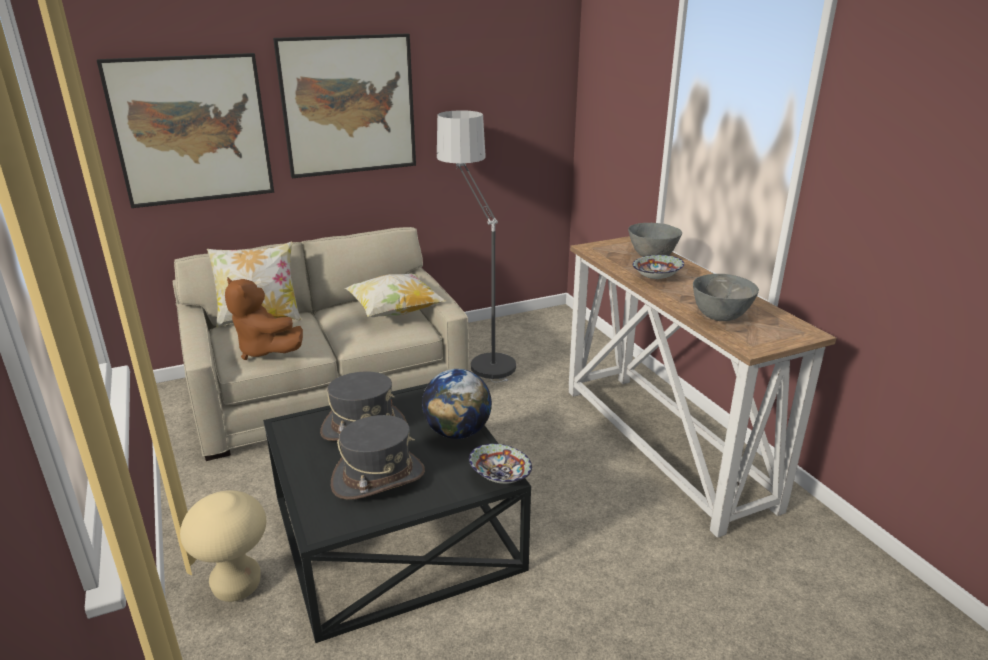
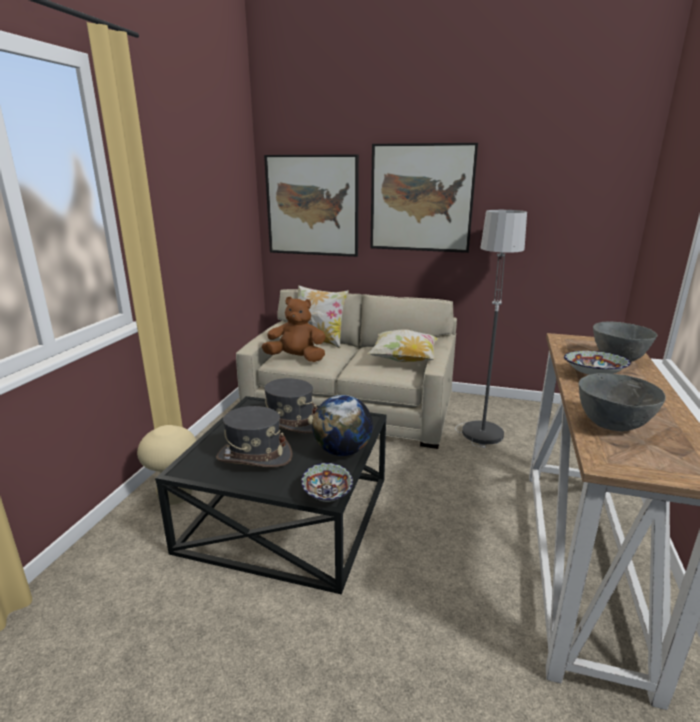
camera: 40 degrees right, 5 degrees down
brown plush toy [225,278,303,360] -> brown plush toy turned 105 degrees clockwise [262,297,326,362]

